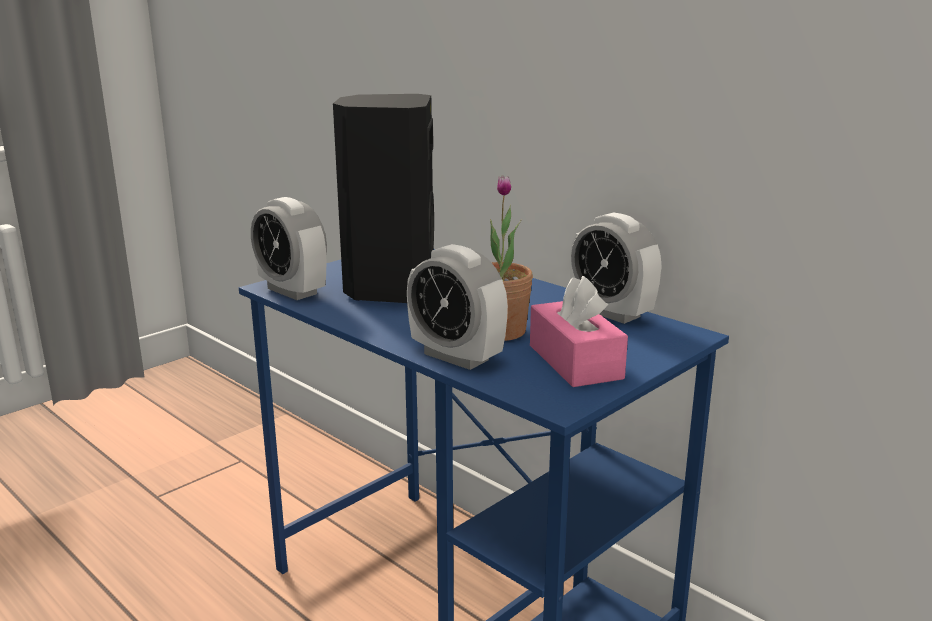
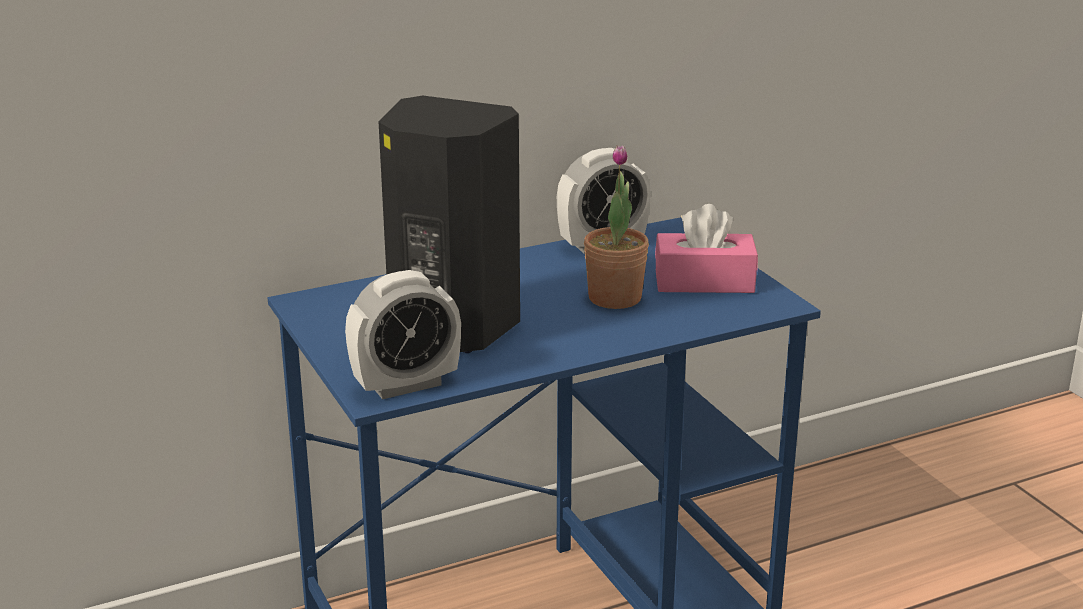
camera: 70 degrees left, 5 degrees up
alarm clock [407,244,508,370] -> none

